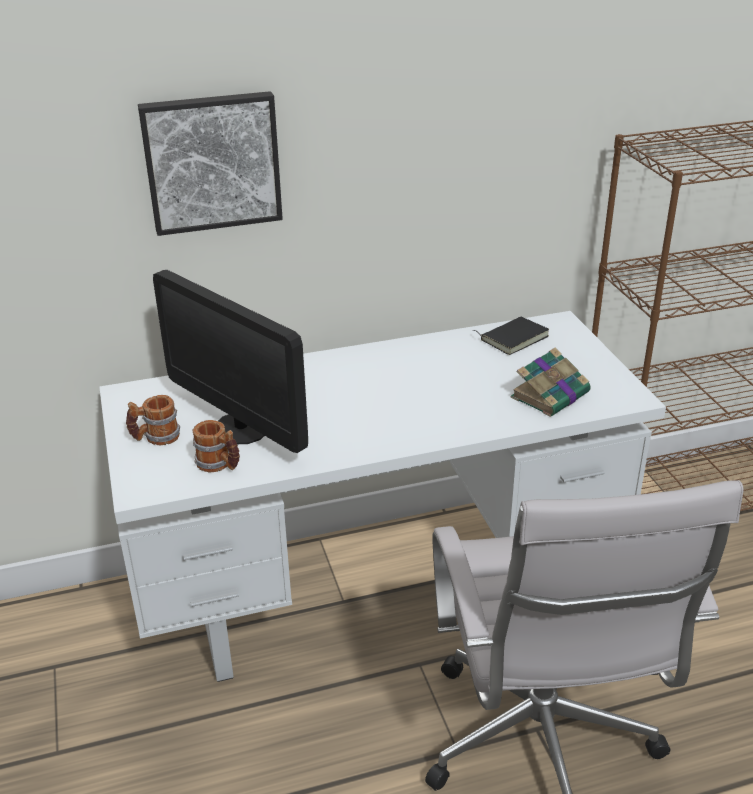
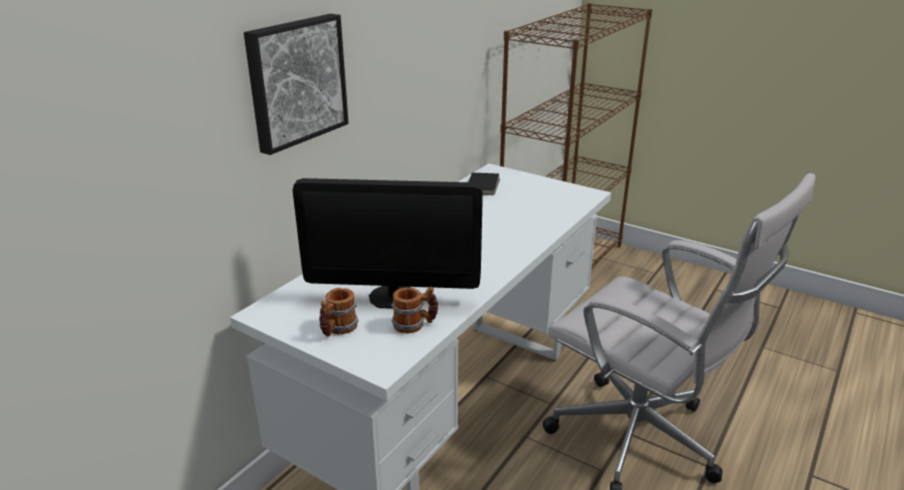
camera: 40 degrees left, 5 degrees down
book [511,347,591,417] -> none

